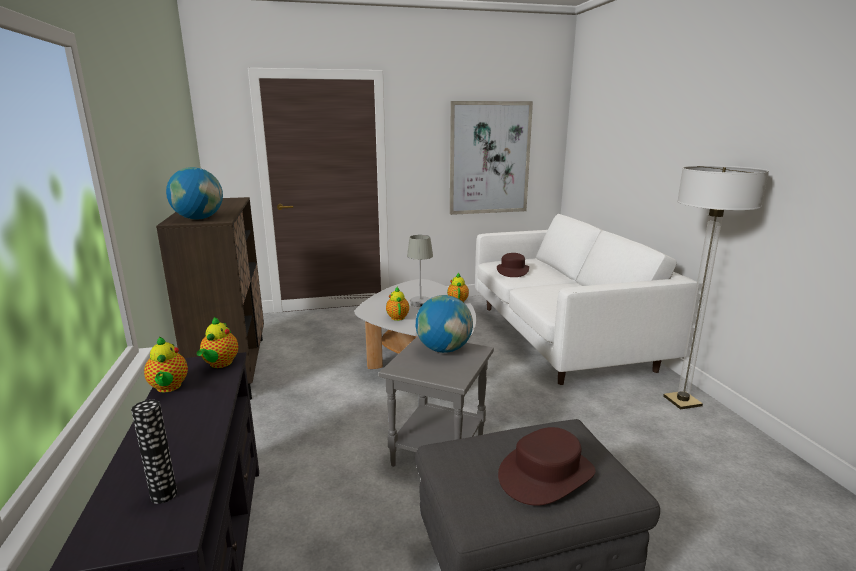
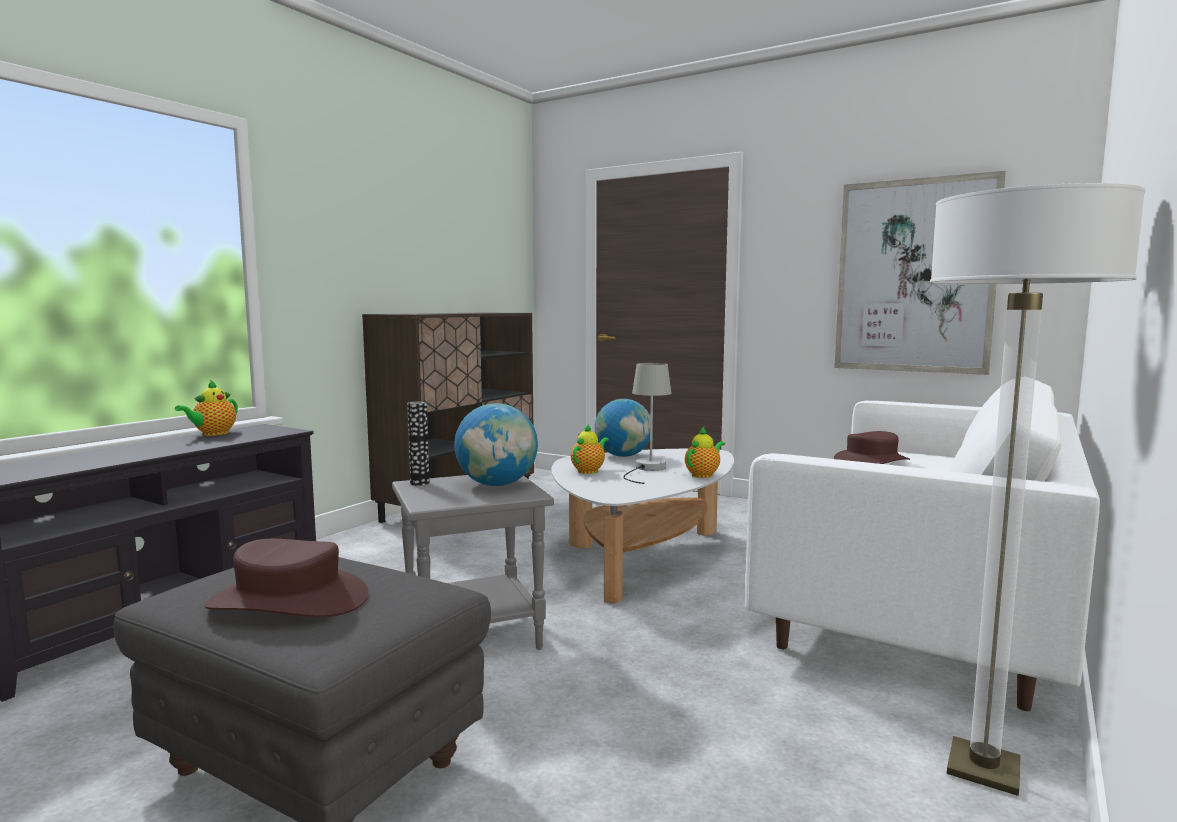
camera: 45 degrees right, 10 degrees down
vase [131,400,177,504] -> vase moved to [407,401,430,486]
globe [166,167,223,220] -> globe moved to [595,399,653,457]
teapot [196,317,238,368] -> none

